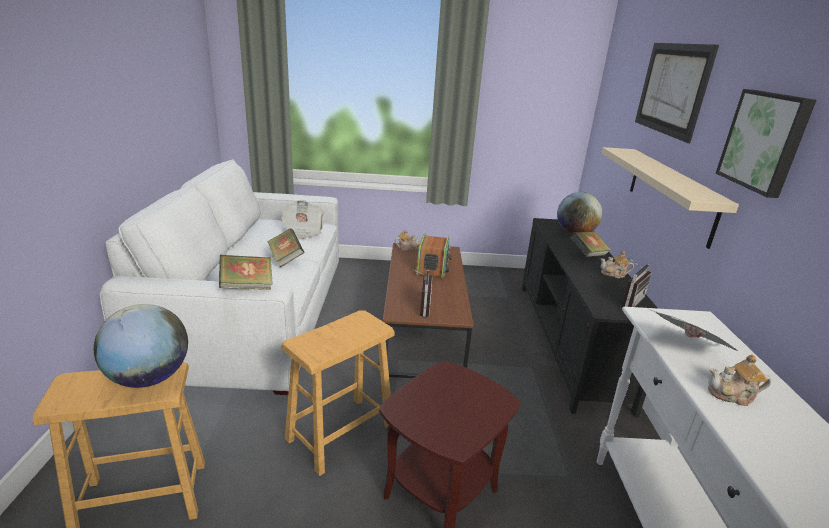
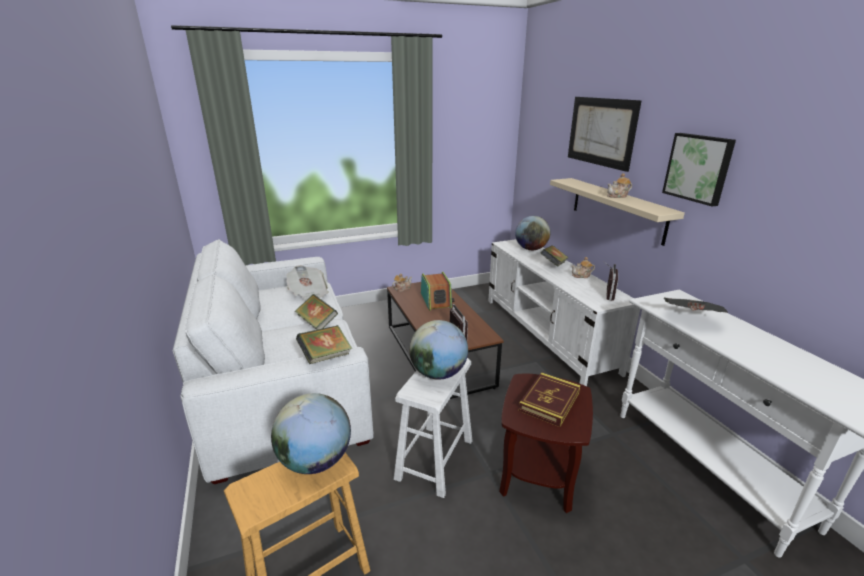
camera: 20 degrees left, 0 degrees up
brown stool [281,310,395,476] -> white stool [394,358,473,498]
black tv stand [521,218,657,417] -> white tv stand [488,239,640,386]
teapot [708,355,772,406] -> teapot moved to [607,173,632,198]
none -> globe [409,320,468,379]
none -> book [519,372,581,427]

